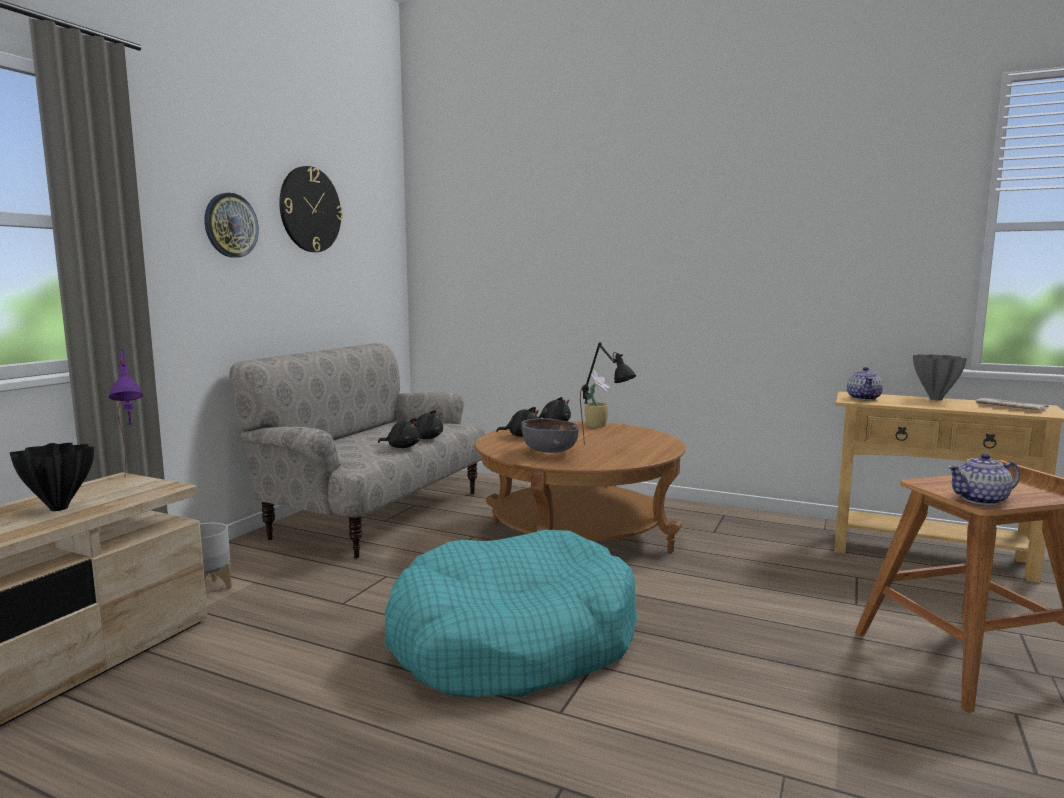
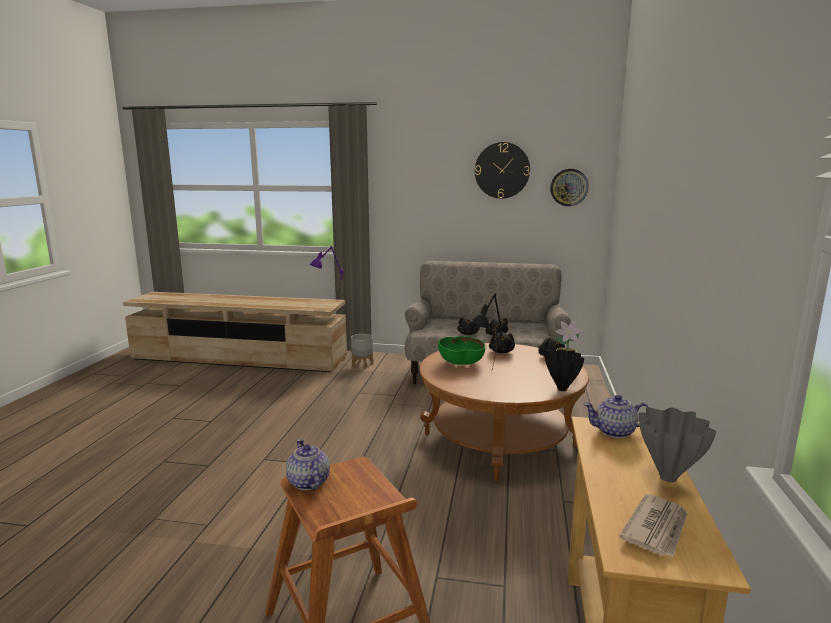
camera: 75 degrees right, 5 degrees up
black vase [10,443,94,511] -> black vase moved to [544,349,584,391]
wall clock [204,193,259,258] -> wall clock moved to [550,169,588,206]
turquoise dog bed [385,530,637,697] -> none
grey bowl [522,418,579,453] -> green bowl [438,336,486,365]

